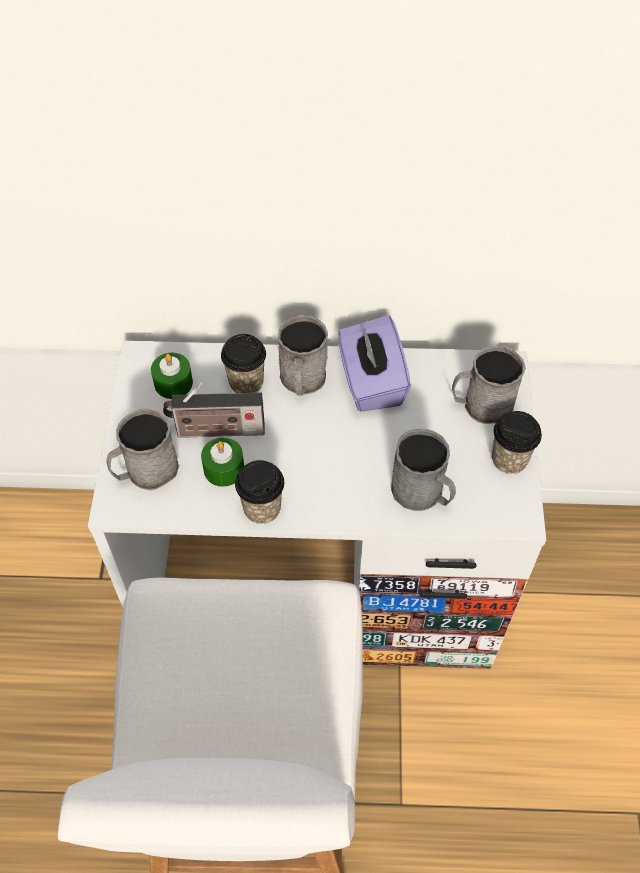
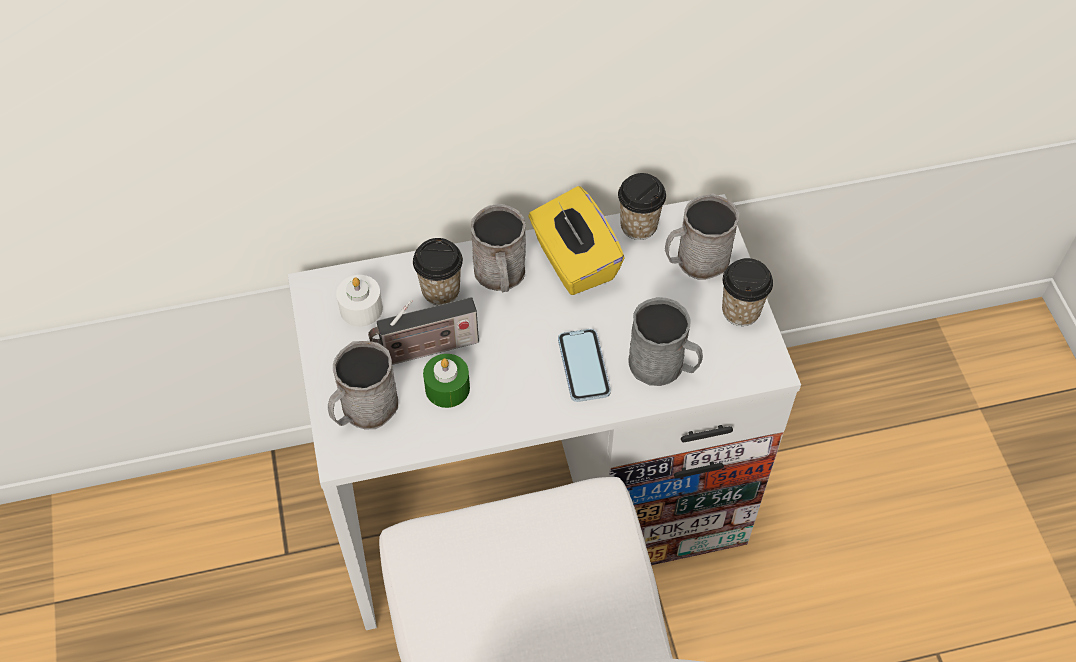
camera: 15 degrees left, 0 degrees up
green candle [151,353,193,399] -> white candle [336,275,383,327]
cup [235,460,284,524] -> cup moved to [618,173,666,240]
purple tissue box [338,315,411,412] -> yellow tissue box [528,186,625,295]
none -> phone [558,329,611,402]

